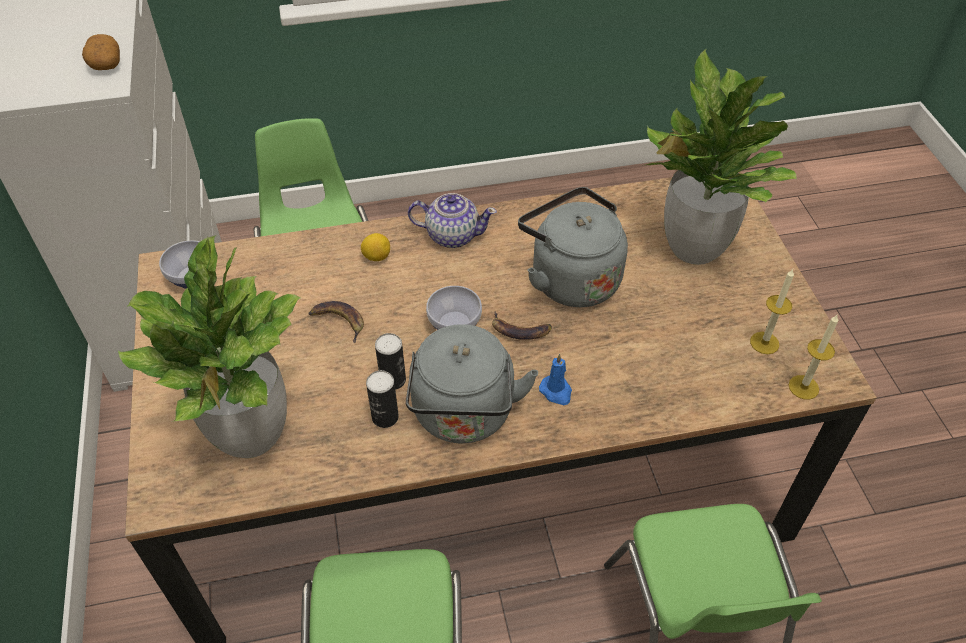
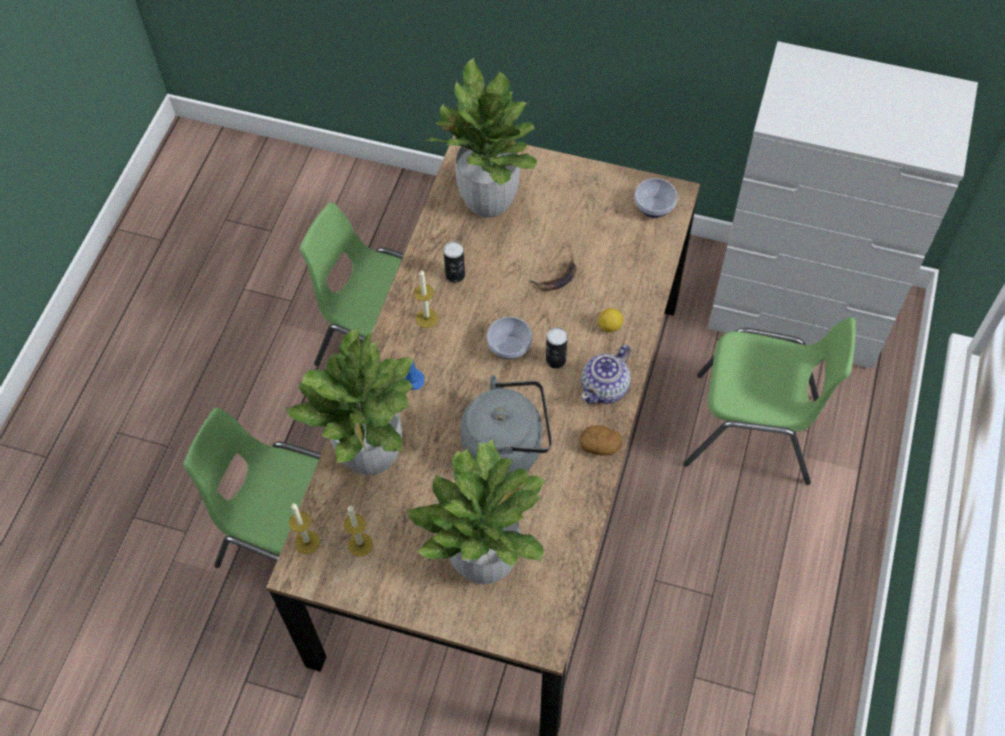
camera: 120 degrees right, 10 degrees up
potato [82,34,120,70] -> potato moved to [579,425,622,456]
can [375,333,406,390] -> can moved to [546,327,567,368]
grey kettle [406,324,538,443] -> candle [414,270,438,328]
banana [492,311,552,340] -> none
none -> potted plant [285,328,415,475]

